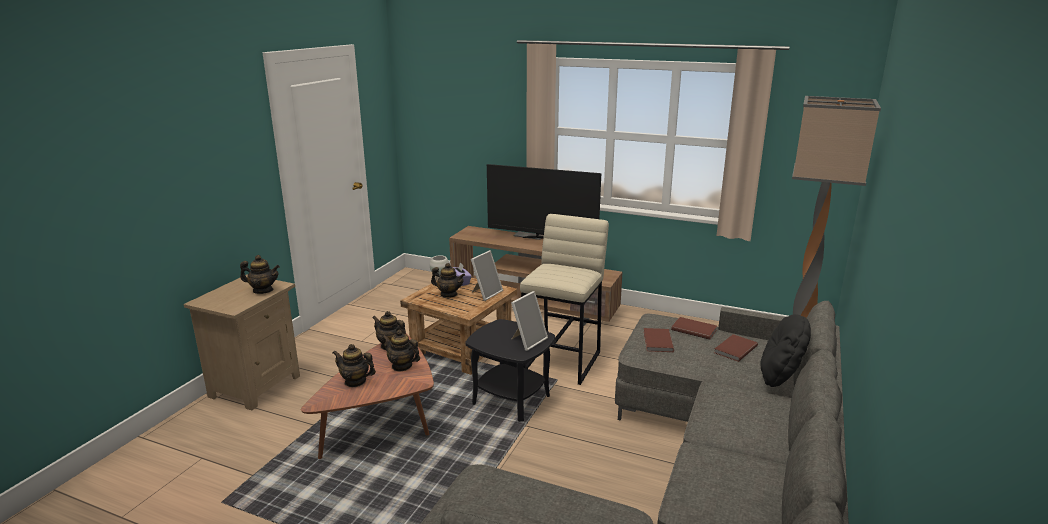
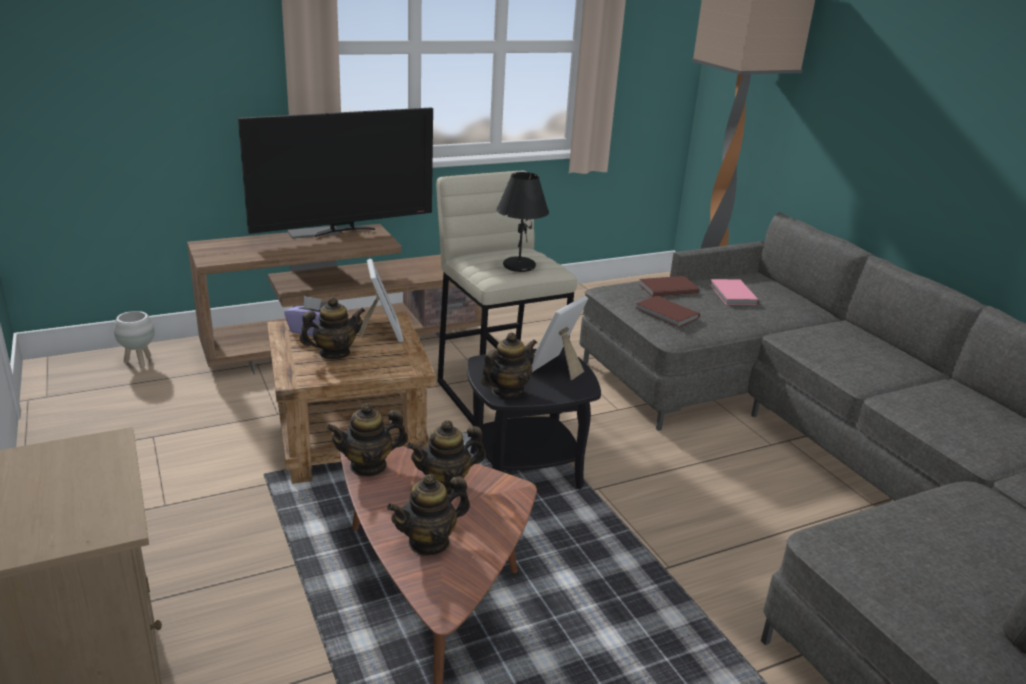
camera: 50 degrees left, 5 degrees up
teapot [240,255,280,294] -> teapot moved to [481,332,537,398]
picture frame [511,291,548,351] -> picture frame turned 135 degrees counterclockwise [532,296,588,380]
brown book [714,334,758,362] -> pink book [710,279,759,305]
black pillow [760,314,811,387] -> none
none -> black table lamp [496,172,549,272]

